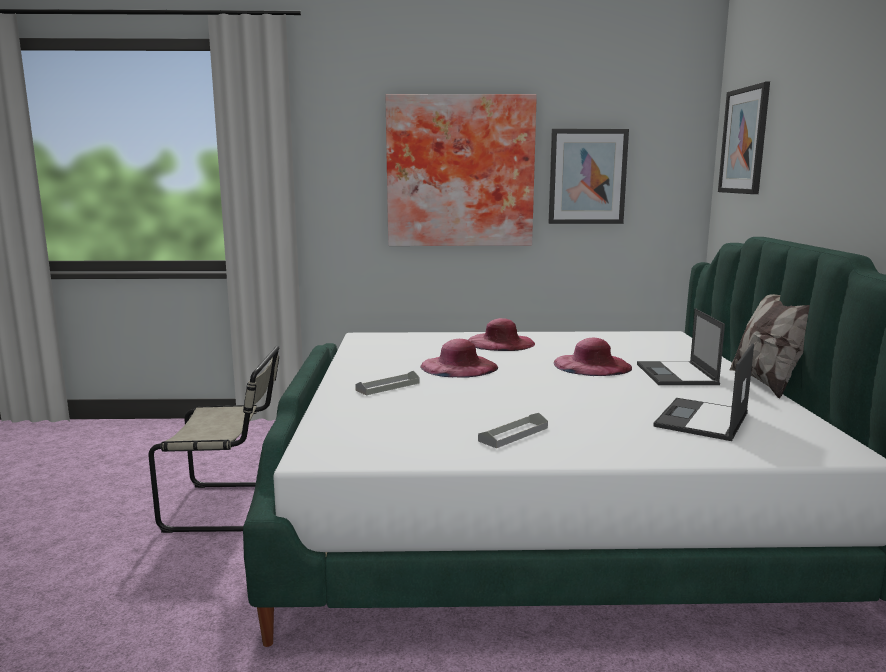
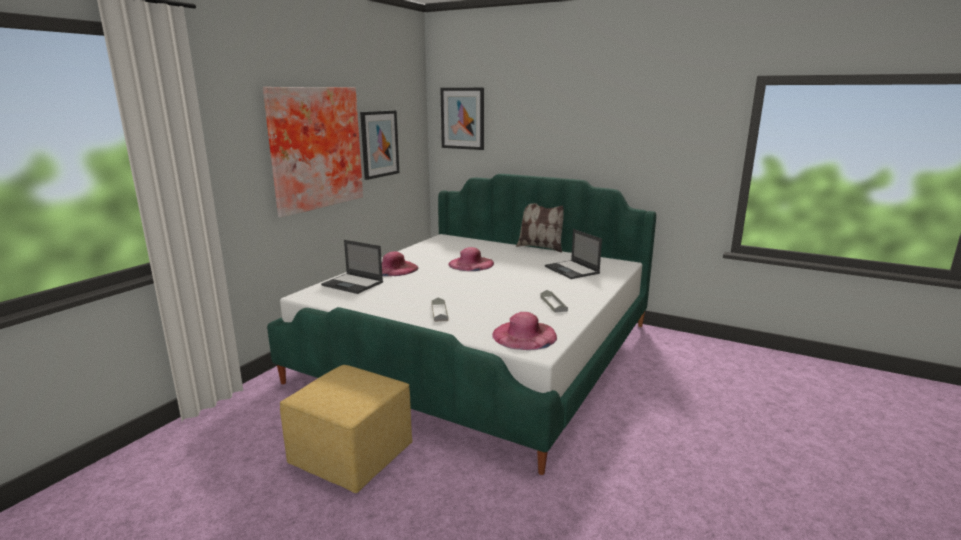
camera: 60 degrees left, 5 degrees up
beige chair [148,346,280,533] -> yellow ottoman [280,365,412,493]
pink hat [421,339,498,378] -> pink hat moved to [492,312,557,350]
laptop [637,308,725,385] -> laptop moved to [321,240,383,294]

